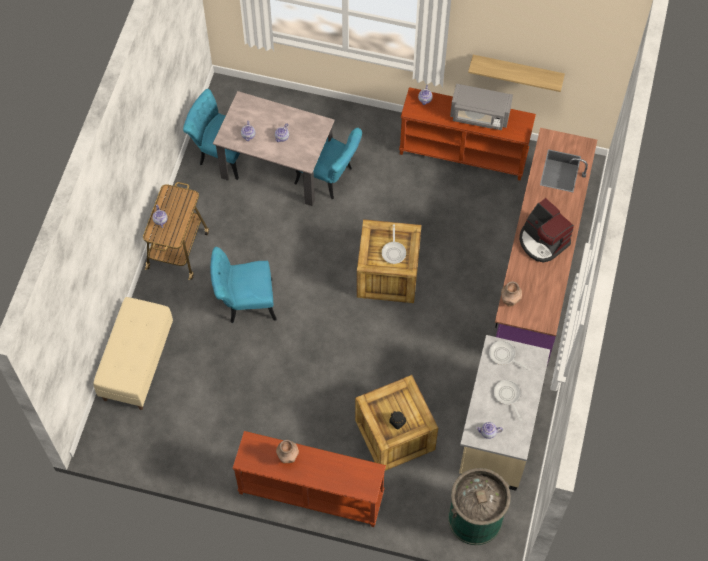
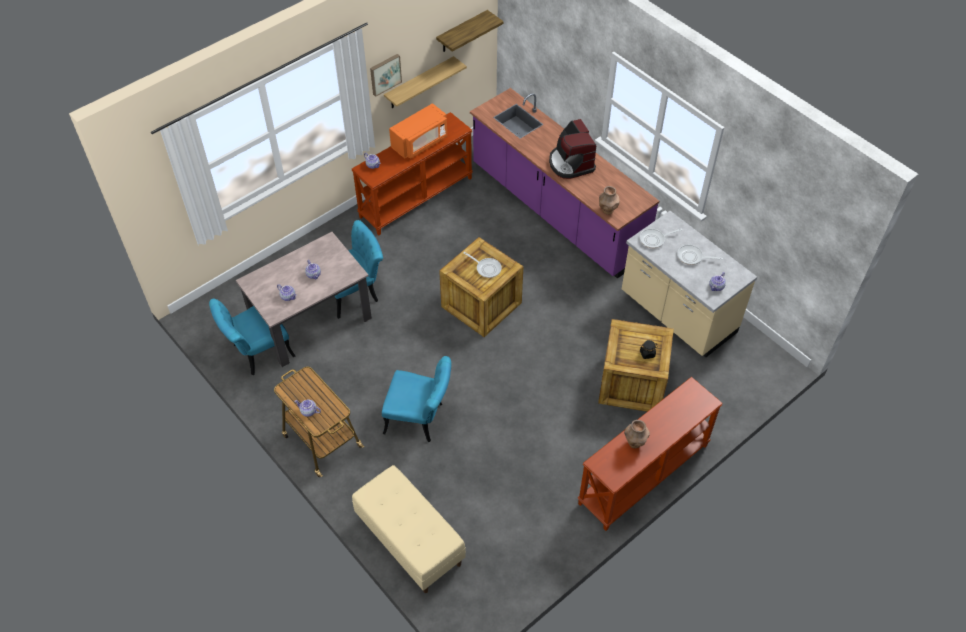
camera: 55 degrees left, 10 degrees down
turquoise chair [210,247,277,323] -> turquoise chair turned 105 degrees counterclockwise [382,356,451,442]
green trash can [448,468,511,545] -> none
grey microwave [450,84,513,130] -> orange microwave [389,103,447,159]
coffee machine [519,198,574,263] -> coffee machine turned 75 degrees clockwise [549,119,596,179]
none -> picture [370,54,402,97]
none -> shelf [436,10,504,52]

